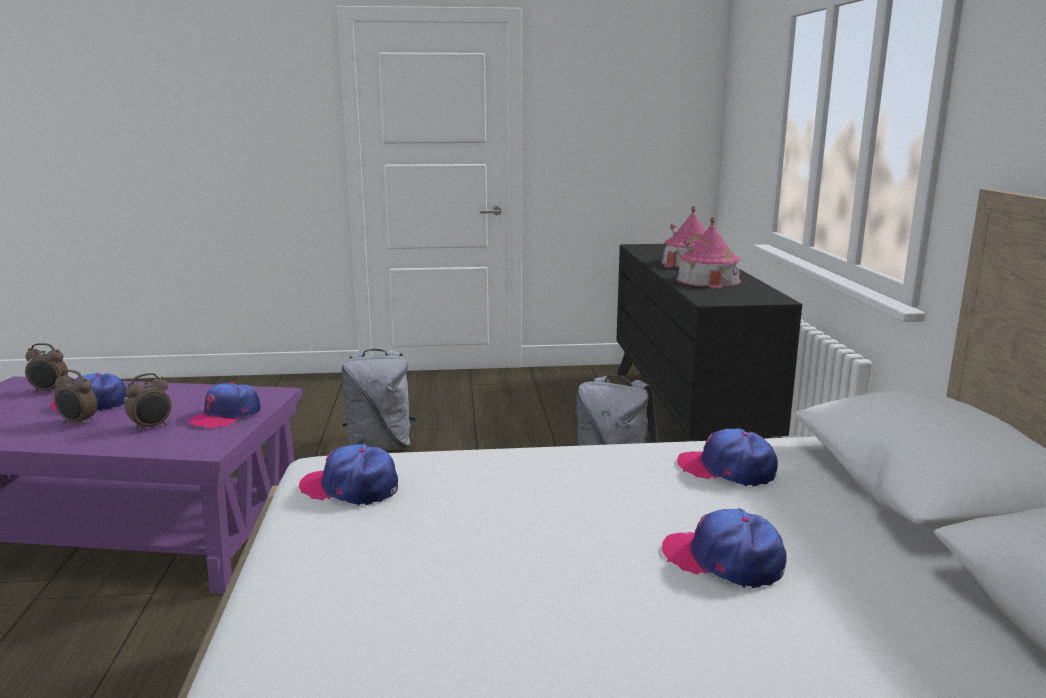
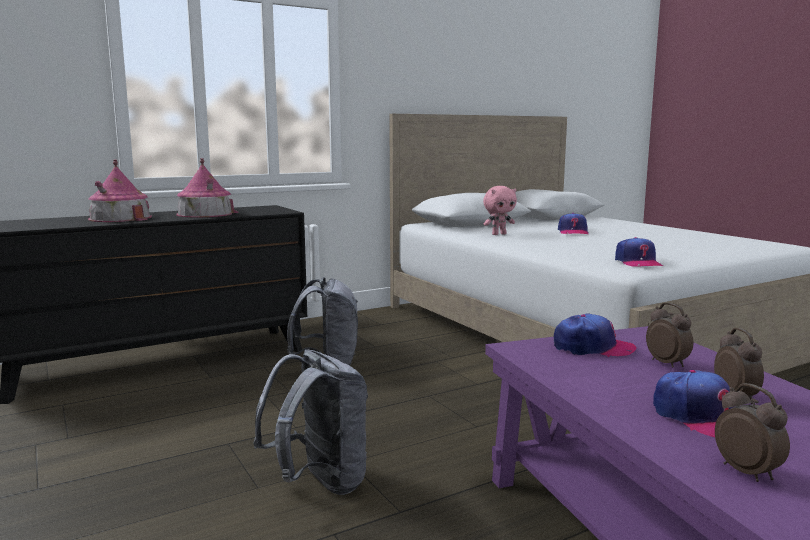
camera: 115 degrees left, 5 degrees down
alarm clock [125,373,171,432] -> alarm clock turned 45 degrees clockwise [646,303,693,368]
cap [677,428,778,487] -> pink plush toy [483,186,517,235]

